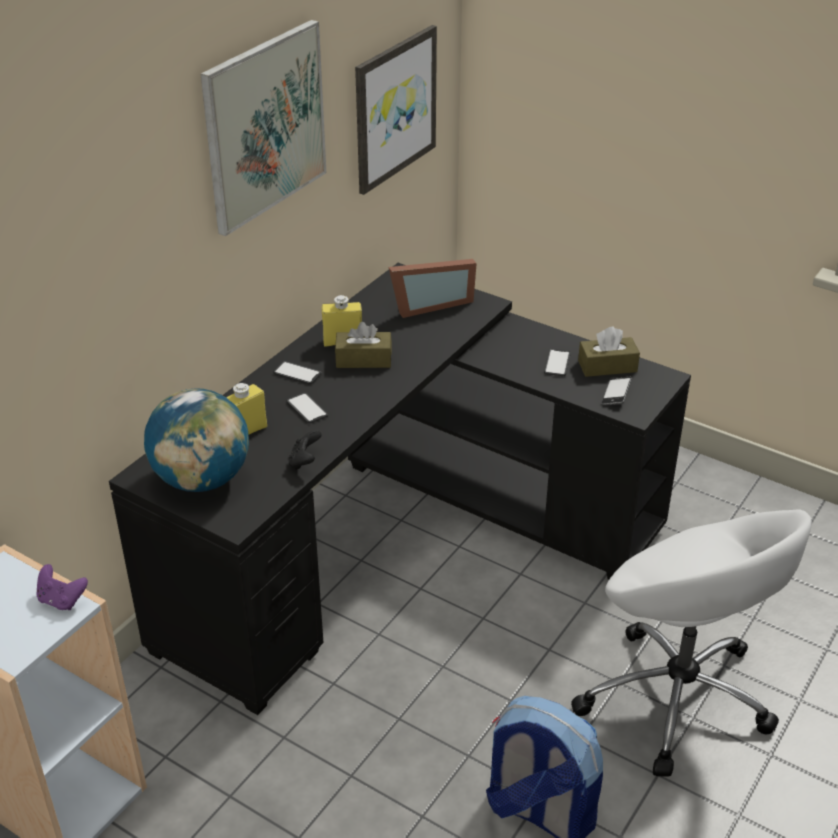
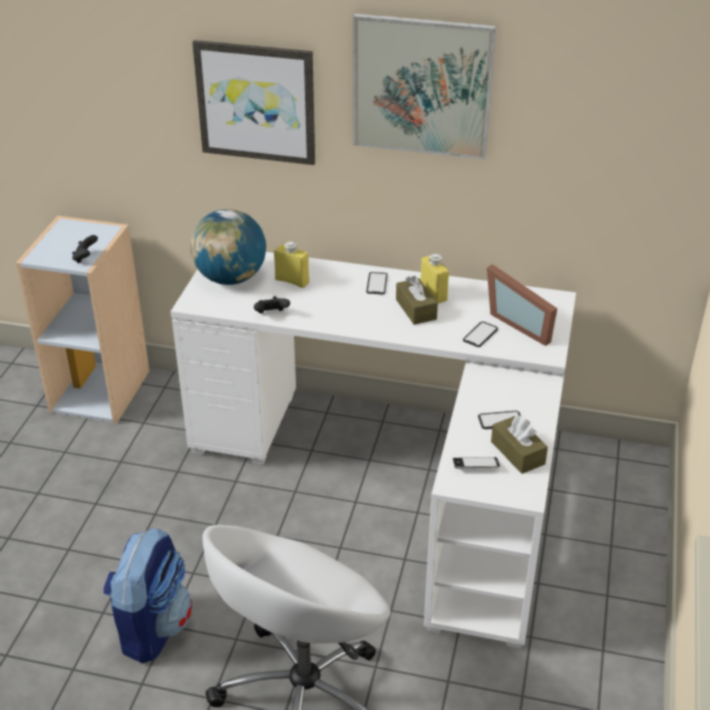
camera: 70 degrees right, 0 degrees up
purple game controller [37,564,88,610] -> black game controller [72,235,98,263]
black desk [109,263,691,715] -> white desk [171,252,576,648]
phone [287,392,328,423] -> phone moved to [463,321,498,347]
picture [355,25,437,195] -> picture moved to [192,40,315,165]

